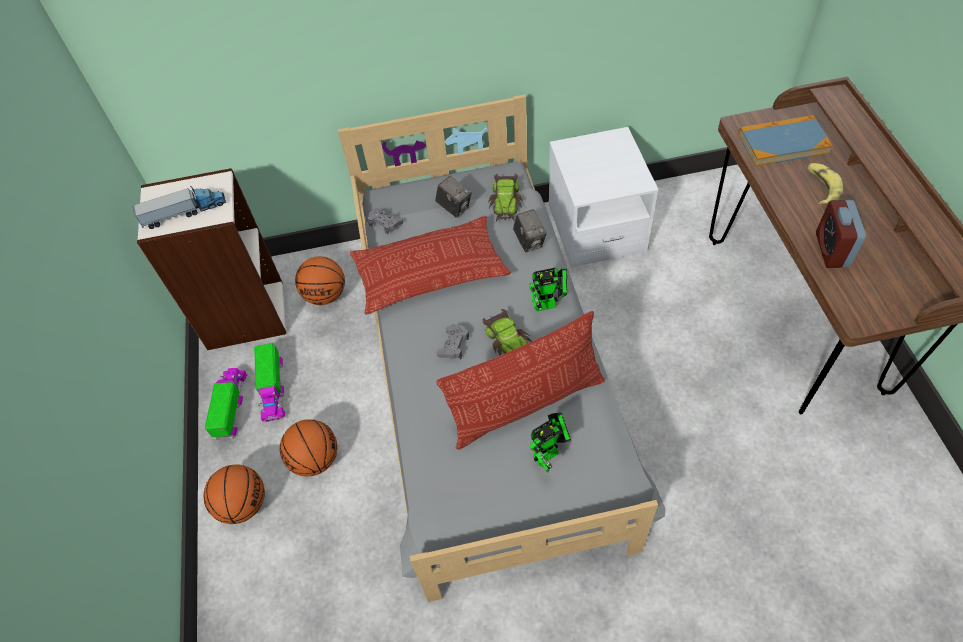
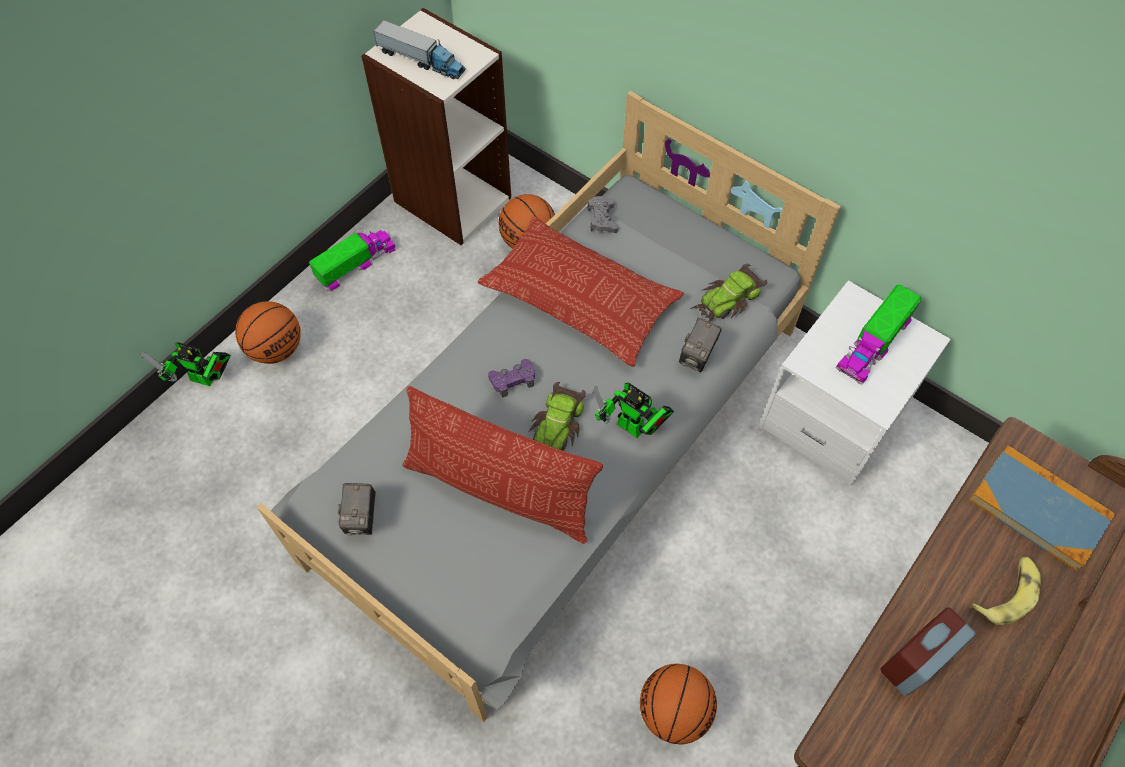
camera: 45 degrees right, 5 degrees up
toy truck [254,343,285,422] -> toy truck moved to [836,284,921,384]
basketball [280,420,337,477] -> basketball moved to [640,664,717,745]
camera [435,176,471,218] -> camera moved to [338,483,376,536]
grey game controller [437,325,469,359] -> purple game controller [488,359,535,398]
toy robot [530,412,571,473] -> toy robot moved to [141,342,231,386]

